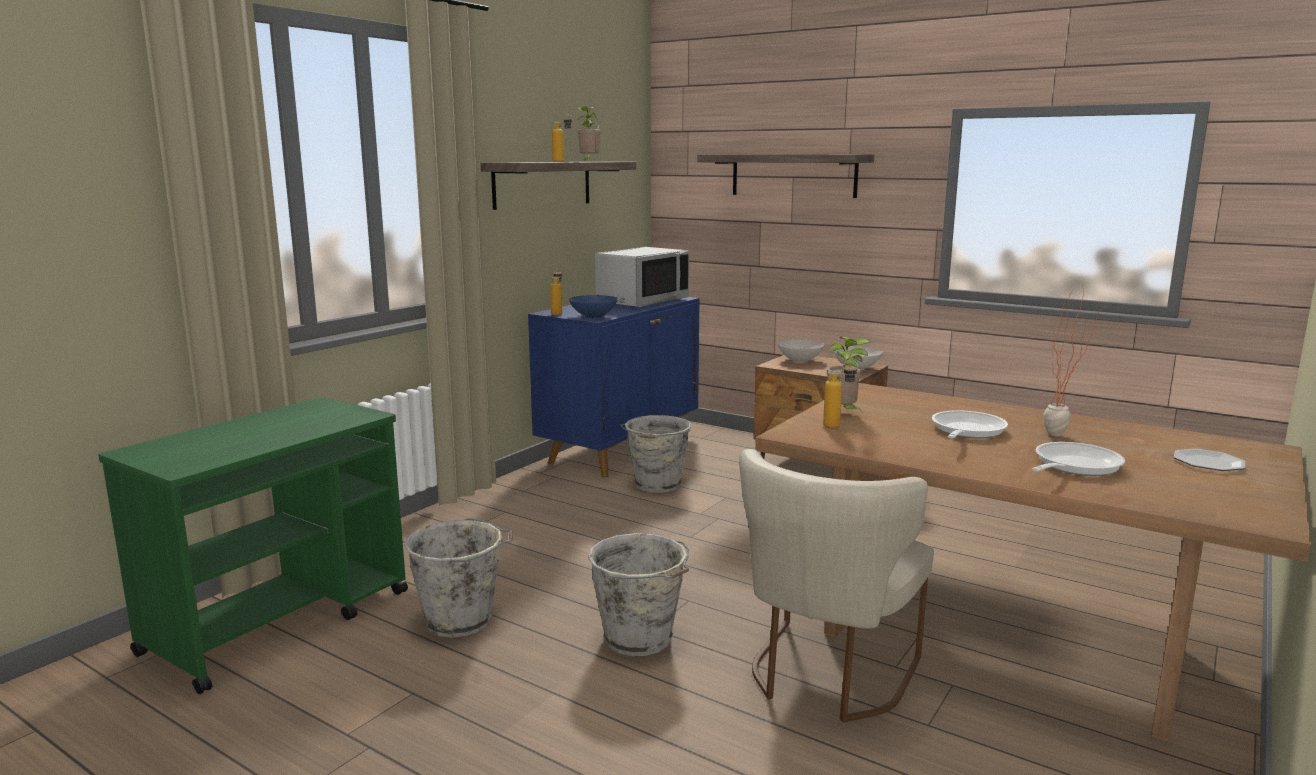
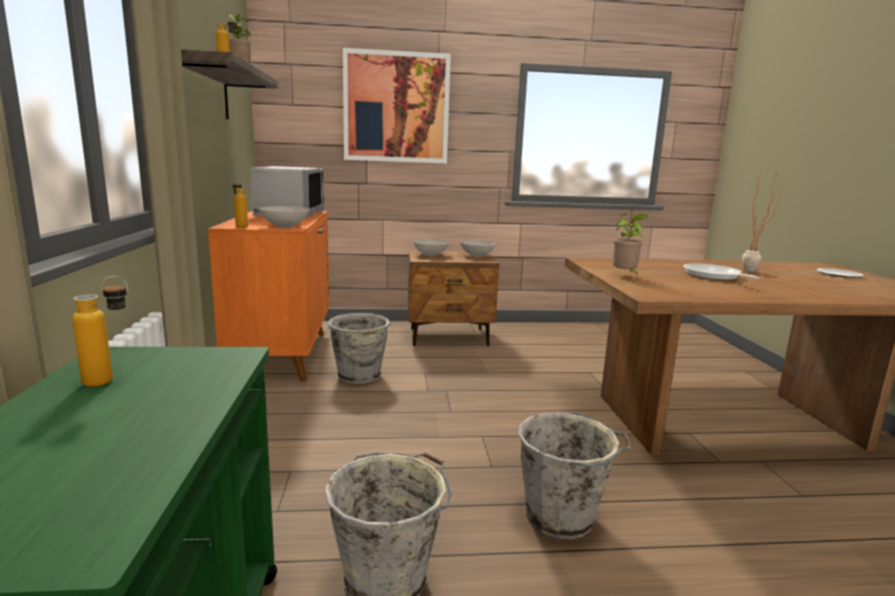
camera: 40 degrees left, 0 degrees up
blue cabinet [528,297,700,478] -> orange cabinet [208,211,329,381]
blue bowl [569,295,618,318] -> white bowl [259,206,310,228]
shelf [697,154,874,198] -> picture [343,48,451,163]
beige chair [739,449,934,722] -> none
bottle [823,361,858,428] -> bottle moved to [72,276,128,387]
frying pan [1032,442,1125,476] -> none

